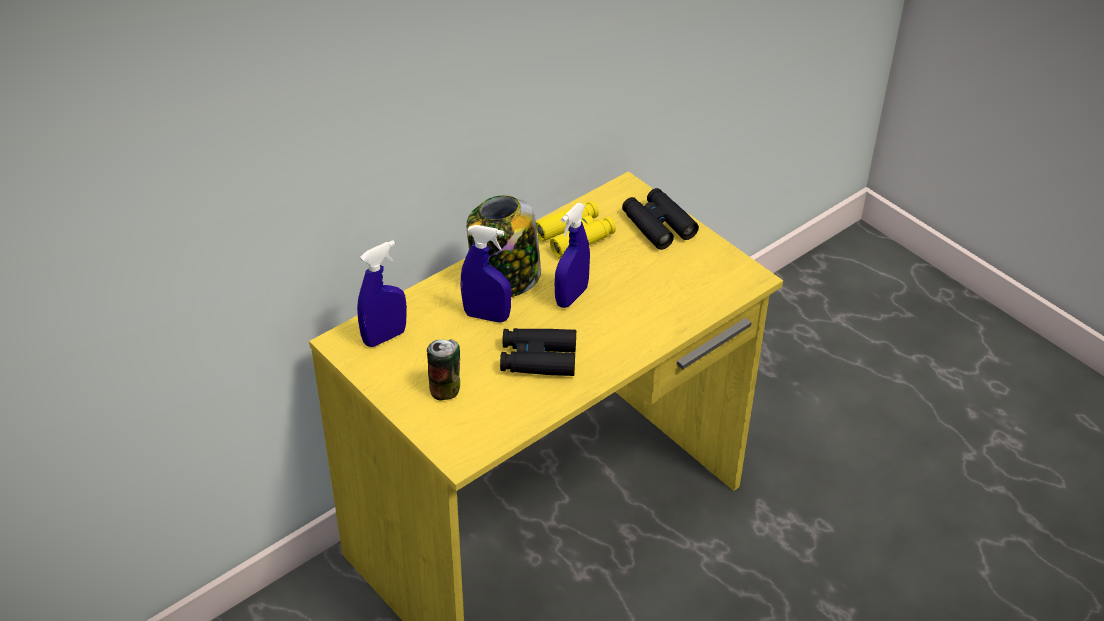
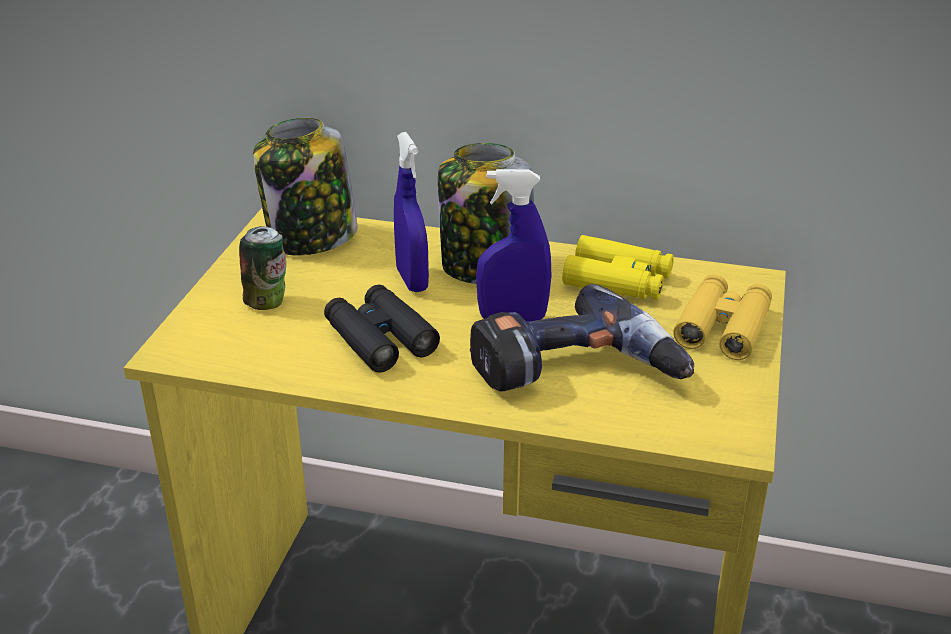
camera: 55 degrees right, 10 degrees down
blue spray bottle [357,240,407,347] -> jar [253,118,357,256]
black binoculars [622,188,699,250] -> yellow binoculars [673,274,772,360]
none -> power drill [470,284,694,391]

